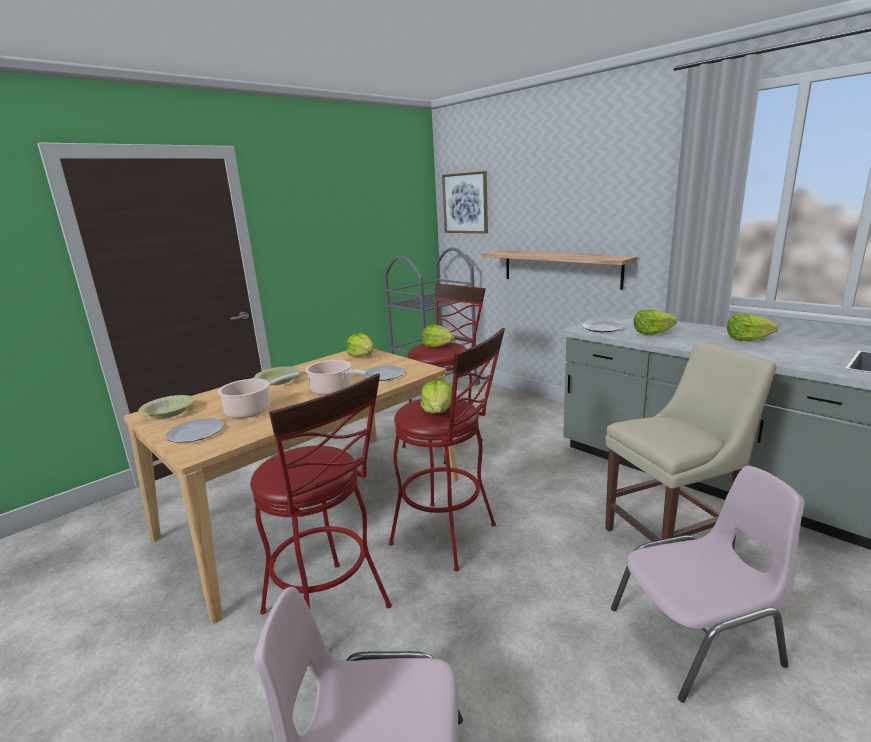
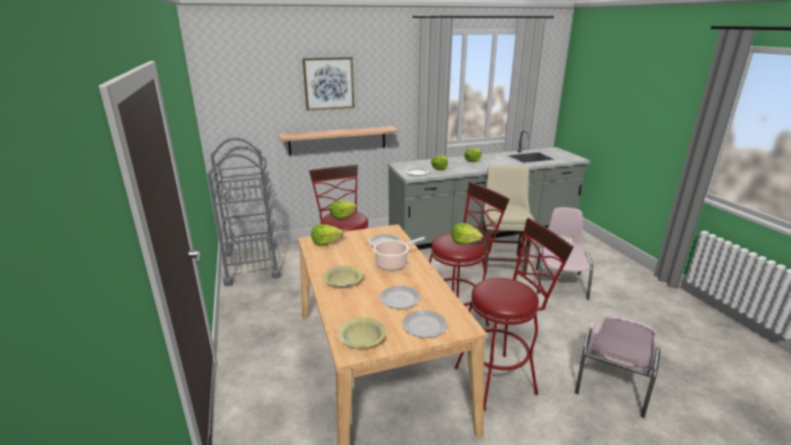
camera: 65 degrees left, 5 degrees up
cooking pot [218,373,299,418] -> plate [380,286,421,309]
picture [442,171,488,234] -> picture moved to [302,57,355,111]

